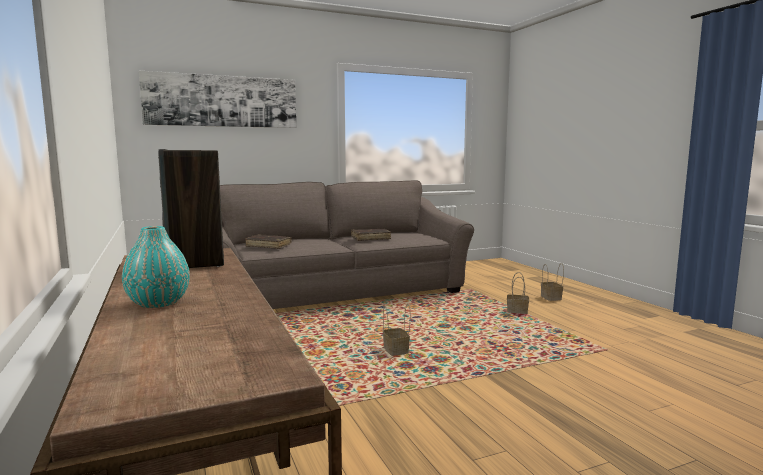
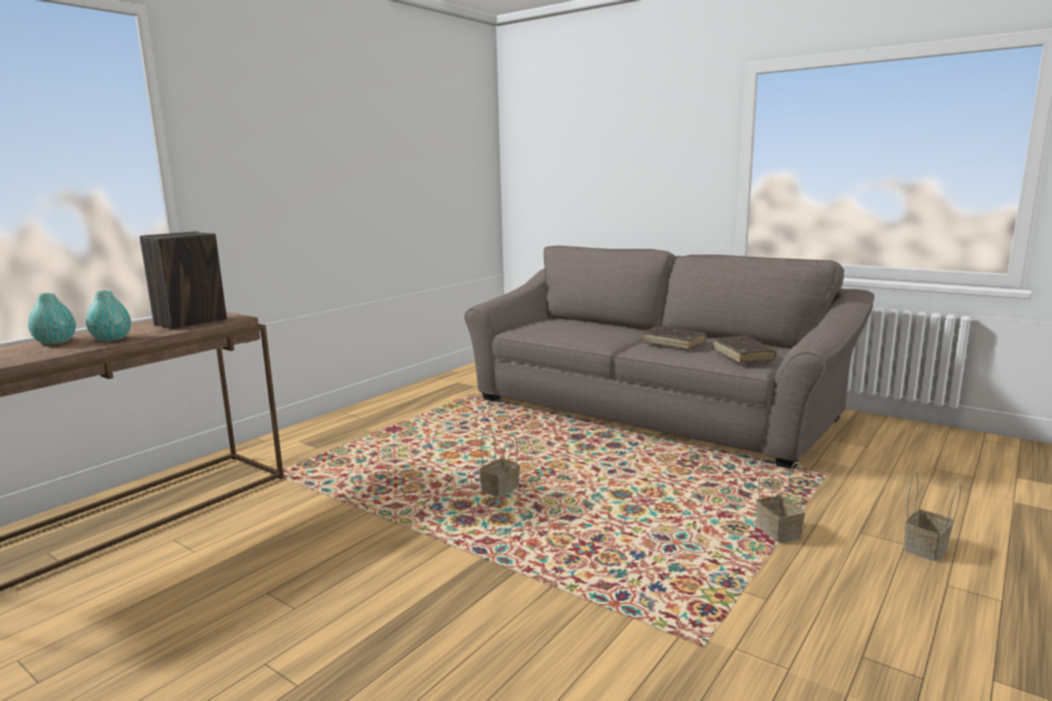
camera: 60 degrees right, 5 degrees up
picture [139,71,296,128] -> none
brown book [245,234,292,249] -> brown book moved to [713,336,777,364]
none -> turquoise vase [86,290,131,342]

